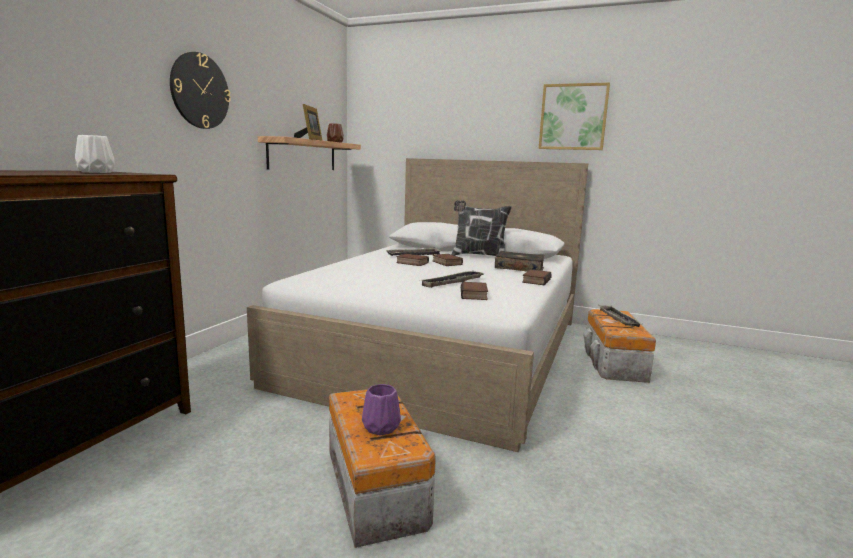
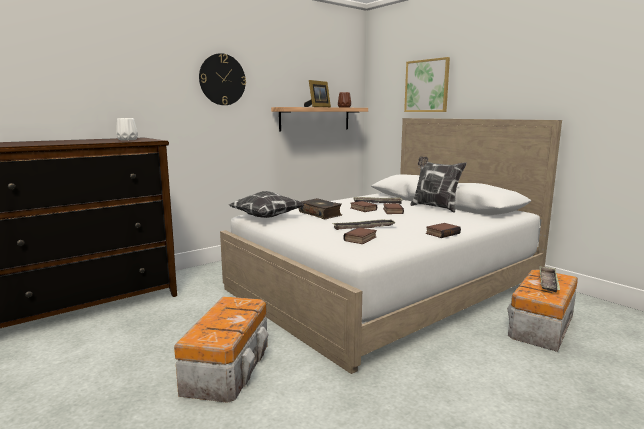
camera: 30 degrees right, 0 degrees up
purple vase [362,384,401,435] -> none
book [495,251,545,271] -> book moved to [299,198,342,219]
picture [539,82,610,150] -> picture moved to [404,57,450,112]
none -> pillow [229,191,305,218]

